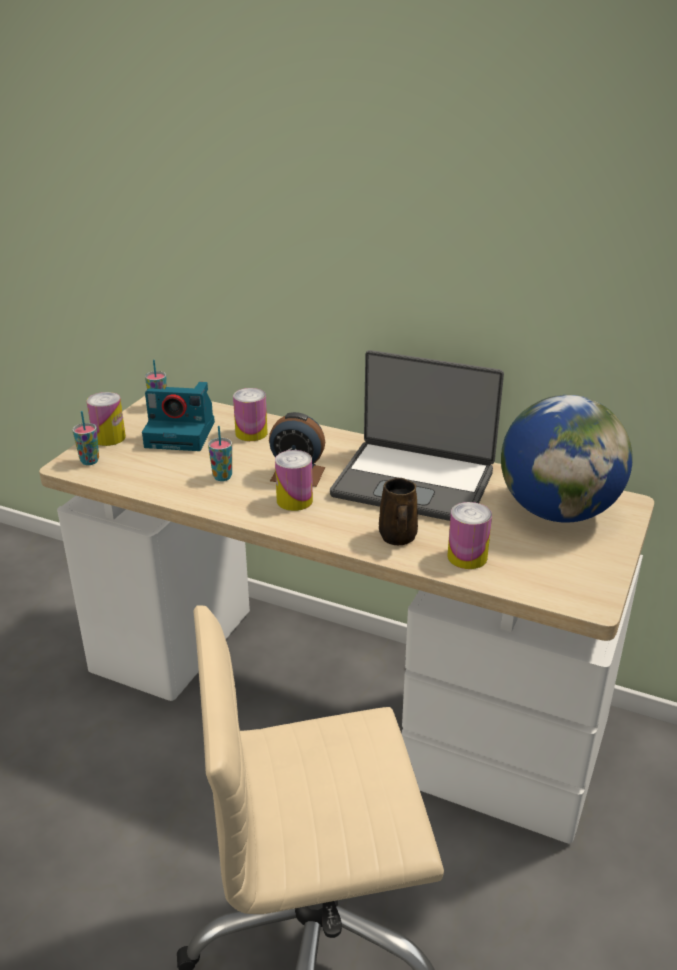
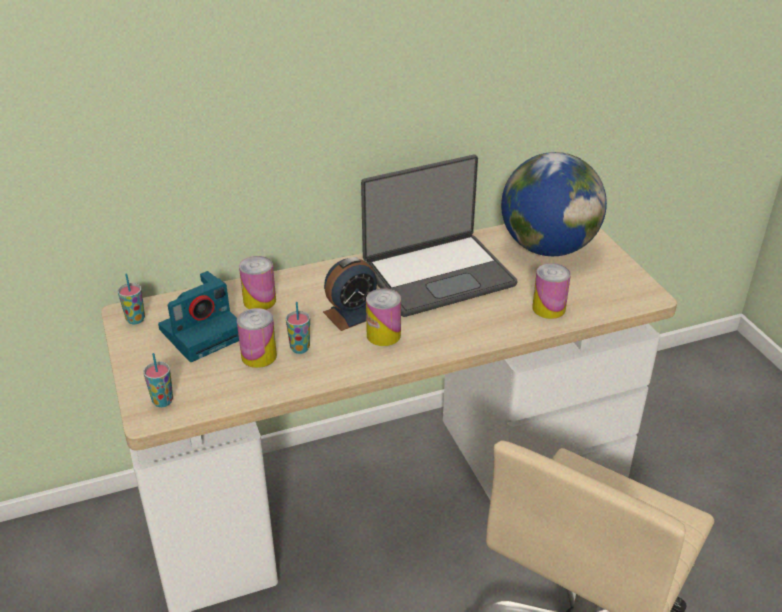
camera: 45 degrees left, 5 degrees up
can [87,392,126,446] -> can moved to [237,308,277,368]
brown mug [379,478,418,545] -> none

